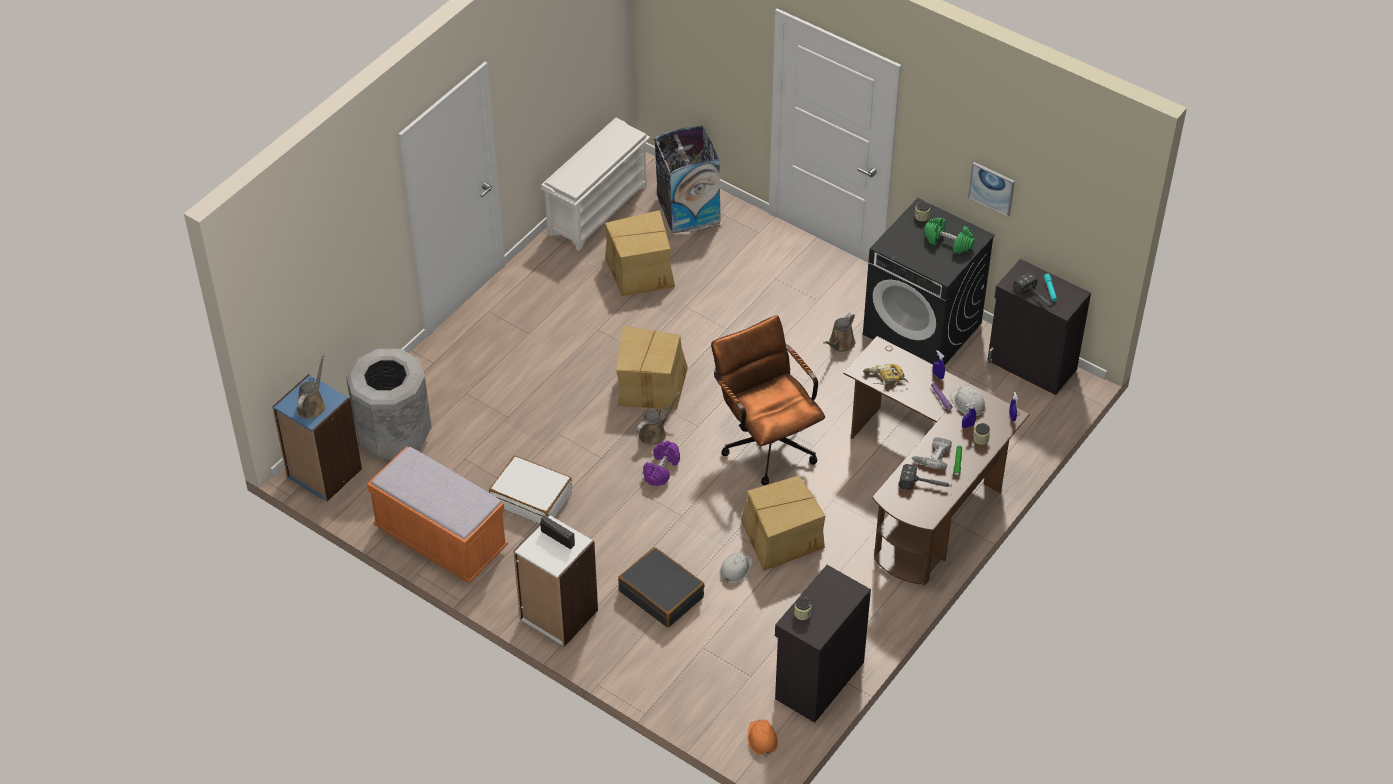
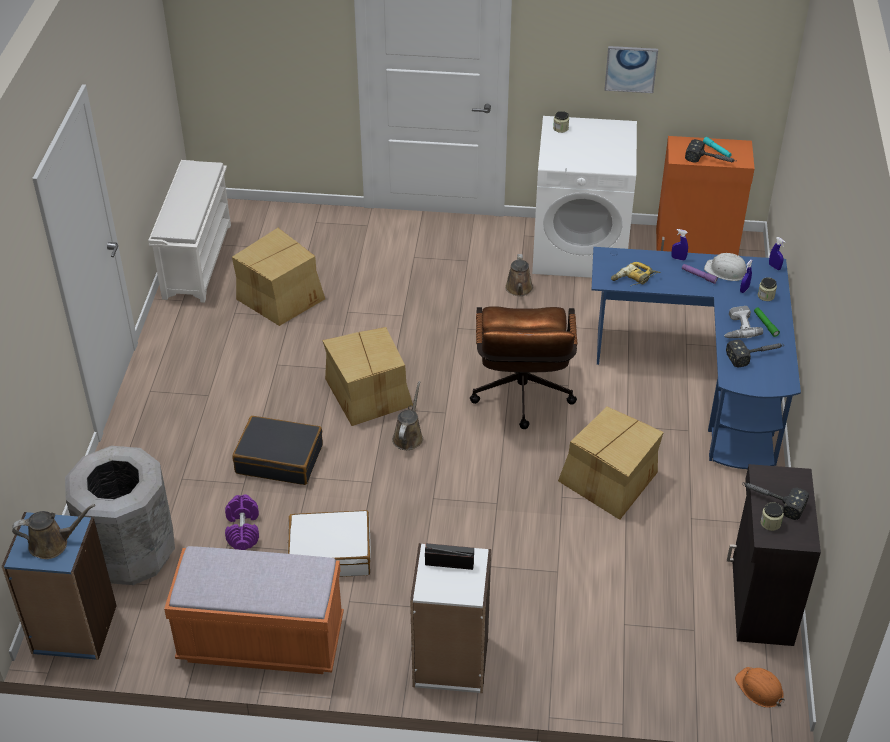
camera: 30 degrees left, 5 degrees down
brown watering can [297,354,326,419] -> brown watering can turned 90 degrees clockwise [12,504,95,559]
black suitcase [618,547,705,628] -> black suitcase moved to [232,416,323,485]
purple dumbbell [643,441,680,486] -> purple dumbbell moved to [225,494,259,550]
trash can [653,126,722,233] -> none
brown office chair [711,315,825,485] -> brown office chair turned 120 degrees counterclockwise [470,306,577,429]
white hard hat [719,552,753,583] -> none
brown desk [843,336,1030,586] -> blue desk [592,247,801,469]
black washing machine [863,198,995,366] -> white washing machine [532,116,637,278]
green dumbbell [924,217,975,254] -> none
black cabinet [987,259,1091,395] -> orange cabinet [656,136,755,255]
none -> hammer [742,482,809,520]

